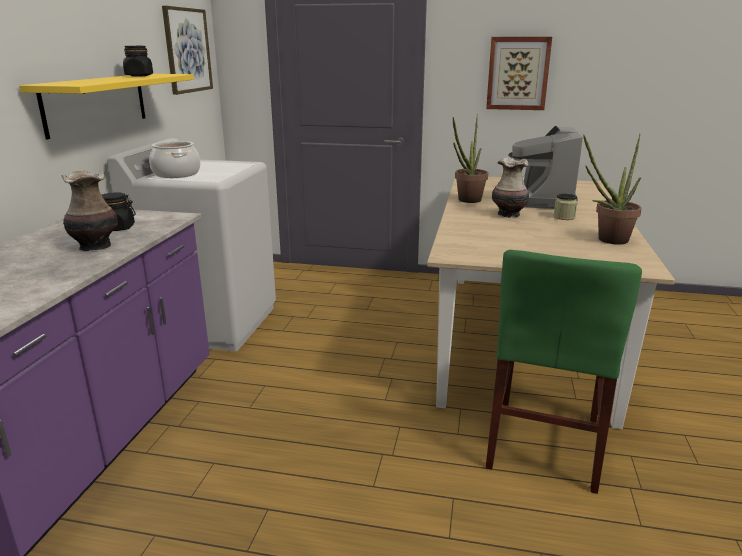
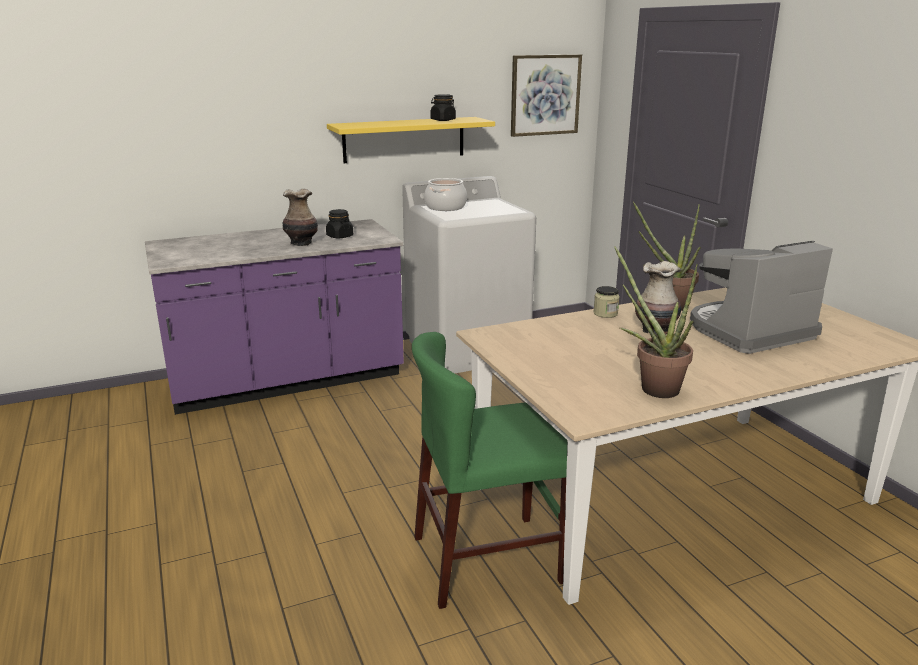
camera: 55 degrees right, 0 degrees up
picture [486,37,552,110] -> none
jar [553,193,577,220] -> jar moved to [593,286,620,318]

